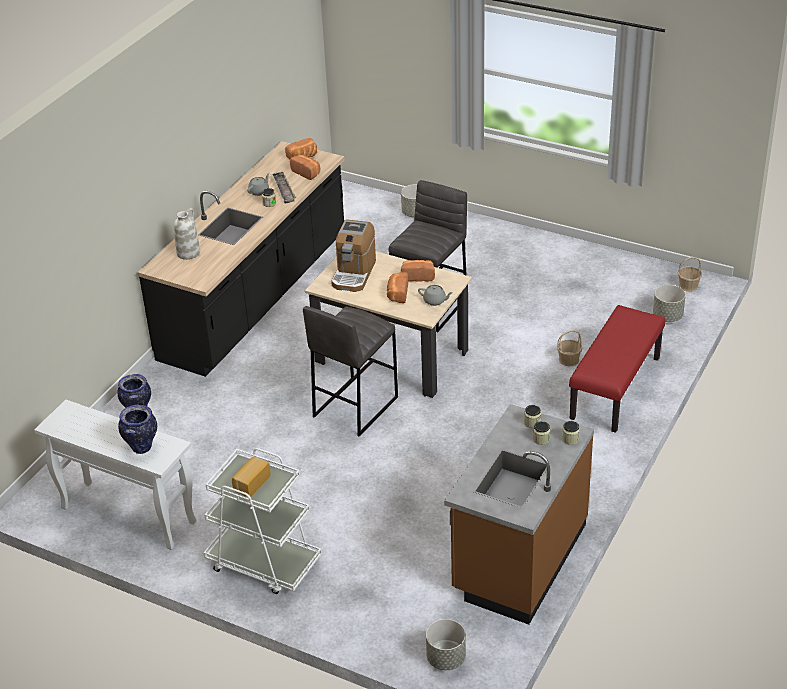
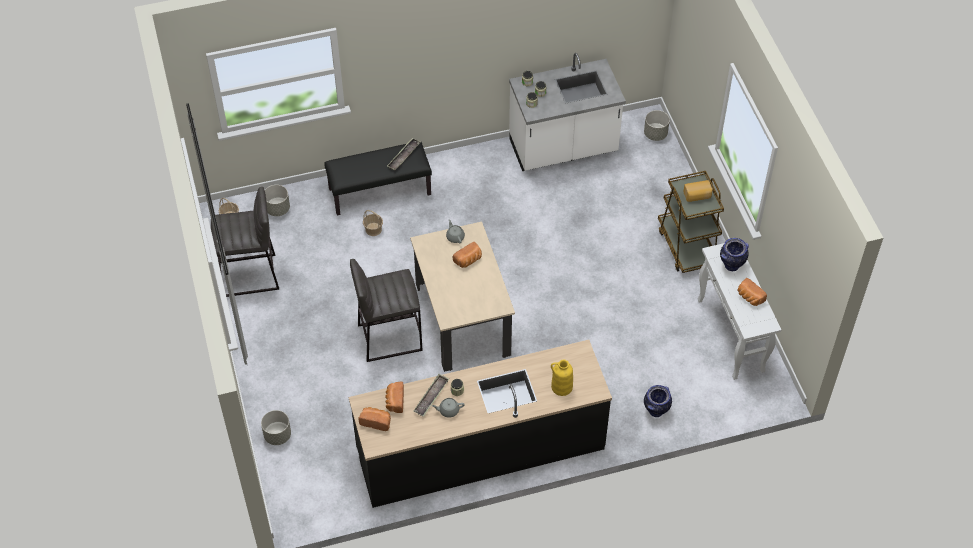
camera: 135 degrees left, 15 degrees up
white vase [174,208,200,260] -> yellow vase [551,359,573,396]
white cart [203,448,322,594] -> brown cart [658,171,724,273]
grey stool [303,306,398,436] -> grey stool moved to [211,187,279,297]
coffee machine [331,219,376,292] -> none
bread [401,260,435,282] -> bread moved to [738,278,767,306]
brown counter [444,404,594,625] -> white counter [509,53,626,171]
red bench [569,305,665,433] -> black bench [324,141,432,215]
none -> tray [387,138,420,171]

